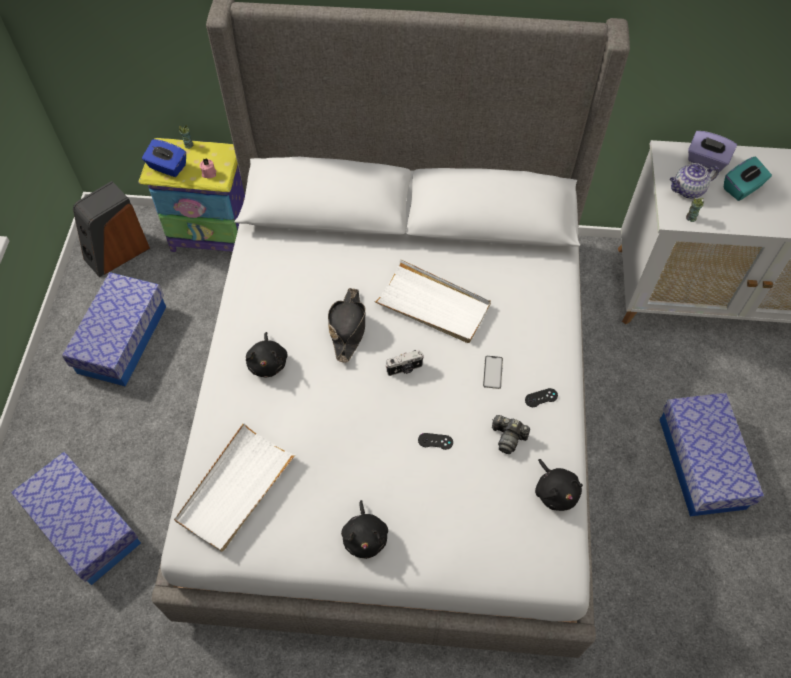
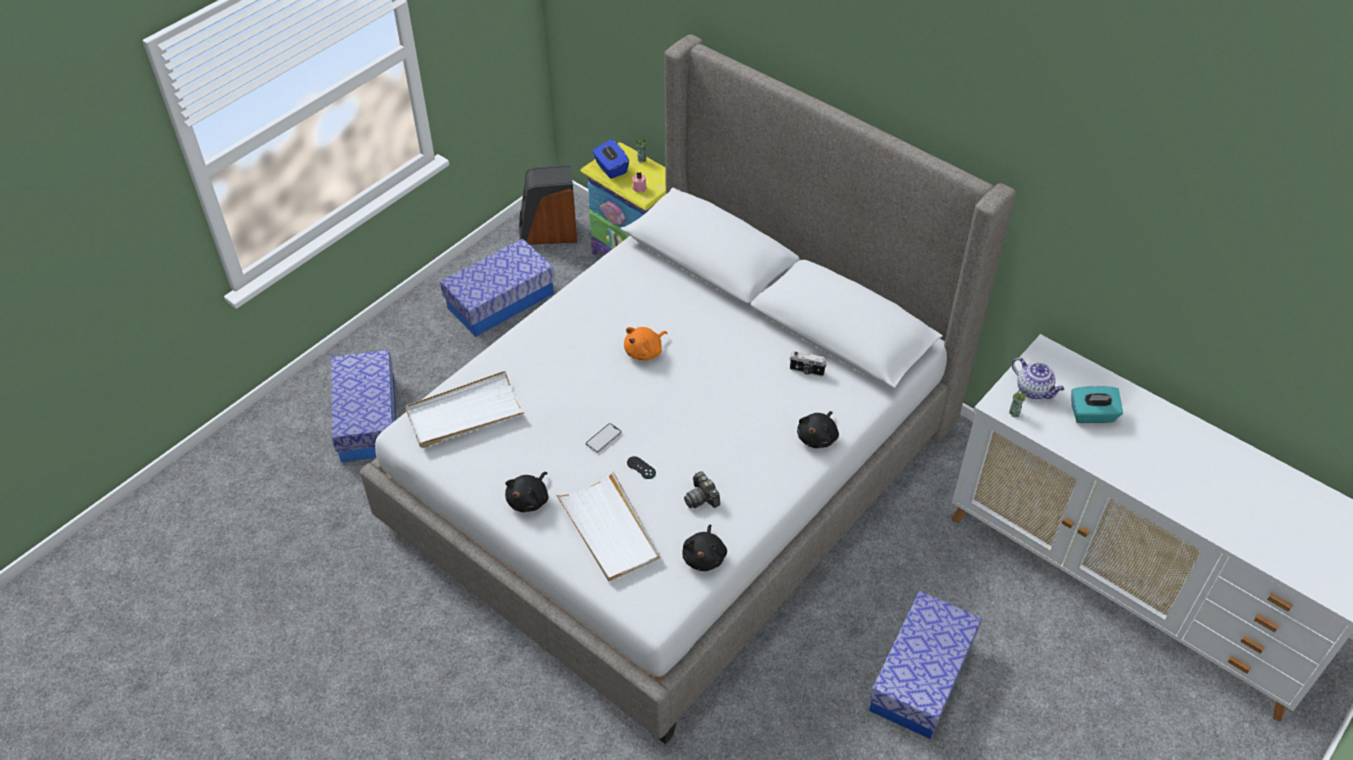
camera: 35 degrees right, 10 degrees down
black plush toy [246,332,287,378] -> black plush toy moved to [797,411,839,448]
black hat [328,288,366,363] -> orange plush toy [624,327,667,360]
white tray [374,259,491,343] -> white tray moved to [556,470,660,581]
camera [386,350,424,376] -> camera moved to [790,351,827,377]
phone [483,356,503,389] -> phone moved to [586,423,622,453]
black game controller [525,388,558,407] -> none
teapot [670,163,719,199] -> teapot turned 150 degrees counterclockwise [1012,357,1065,399]
purple tissue box [688,131,737,172] -> none

